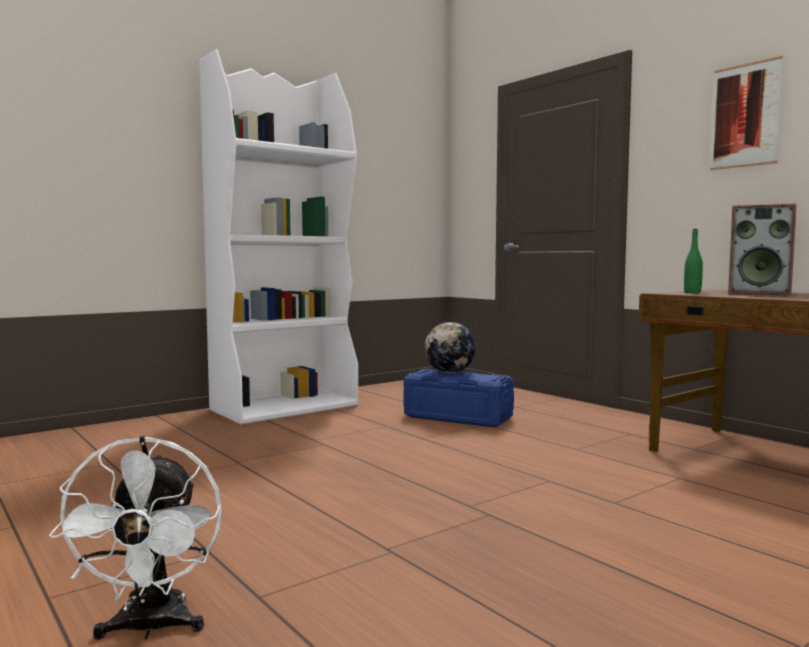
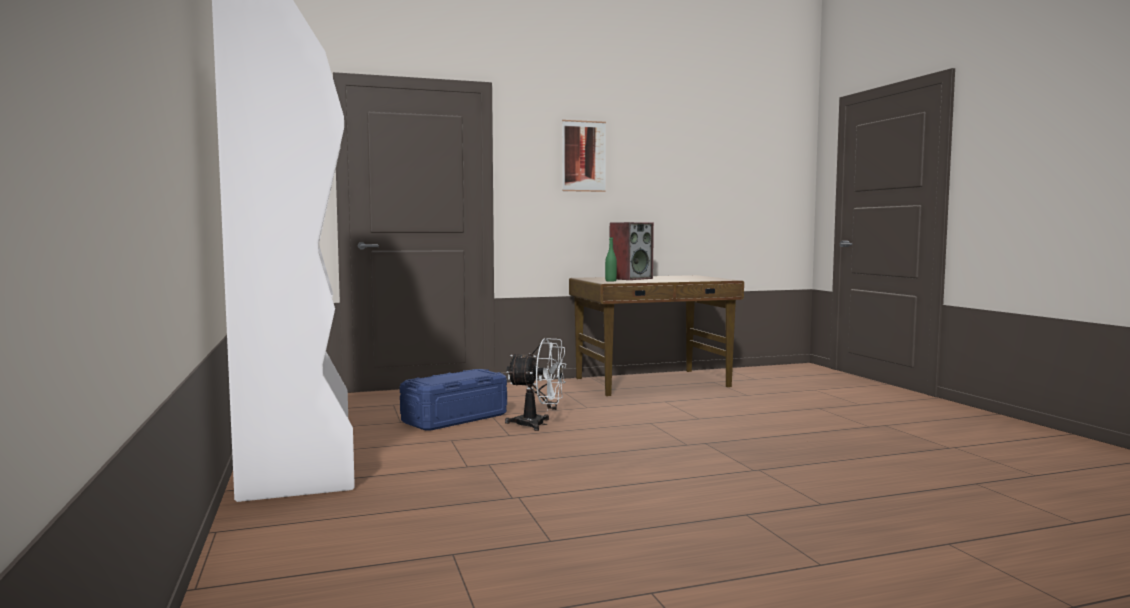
camera: 70 degrees left, 0 degrees up
white fan [49,436,222,639] -> white fan moved to [505,338,566,431]
globe [425,322,476,373] -> none

